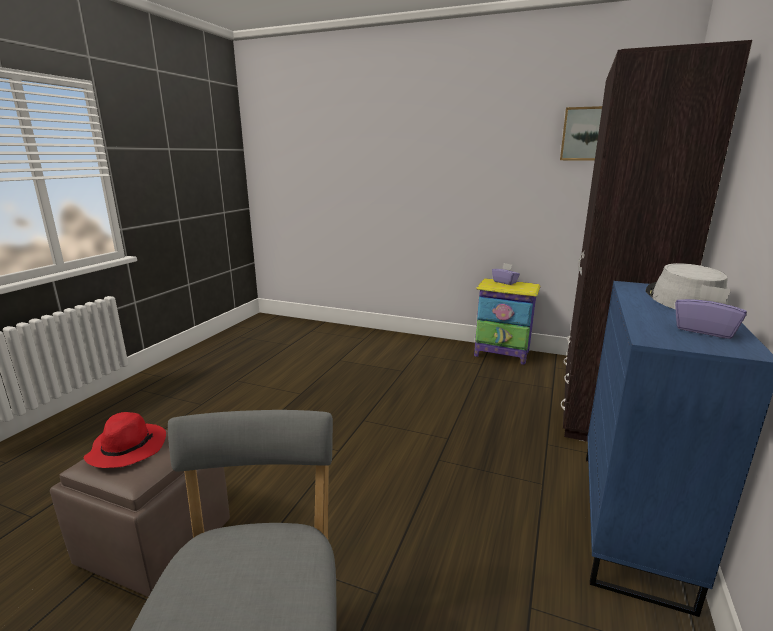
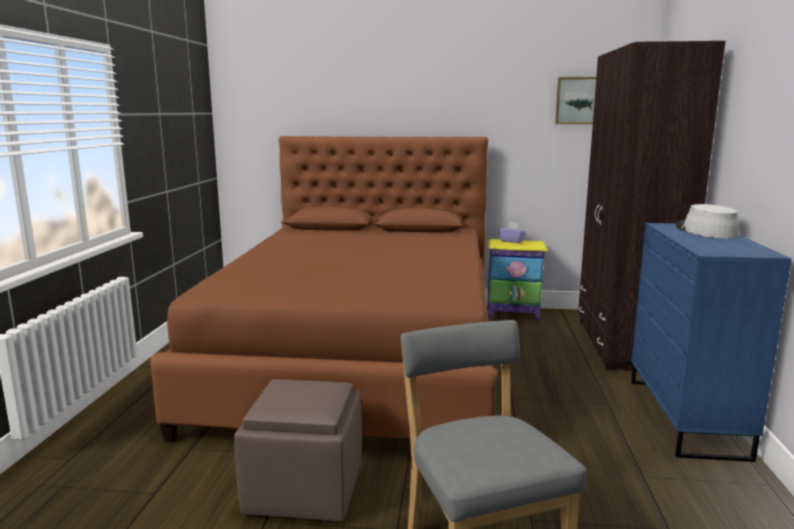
camera: 15 degrees left, 5 degrees down
red hat [84,412,166,468] -> none
purple tissue box [675,285,747,339] -> none
none -> brown bed [150,136,498,442]

